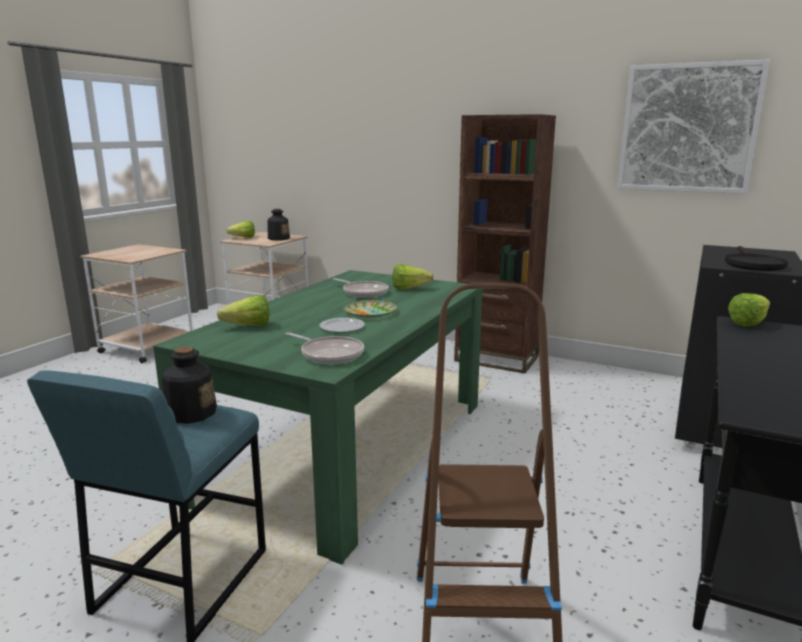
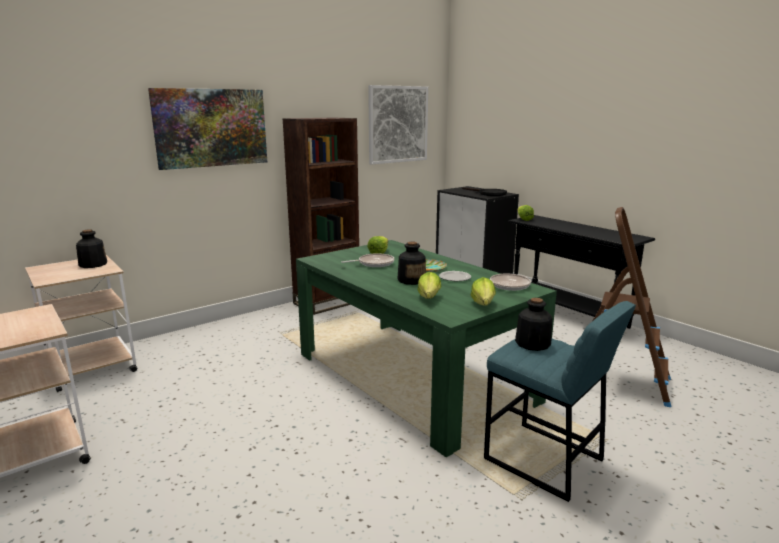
camera: 65 degrees left, 0 degrees up
lettuce [226,221,255,238] -> lettuce moved to [471,277,496,306]
none -> picture [148,88,267,170]
none -> bottle [397,242,426,285]

